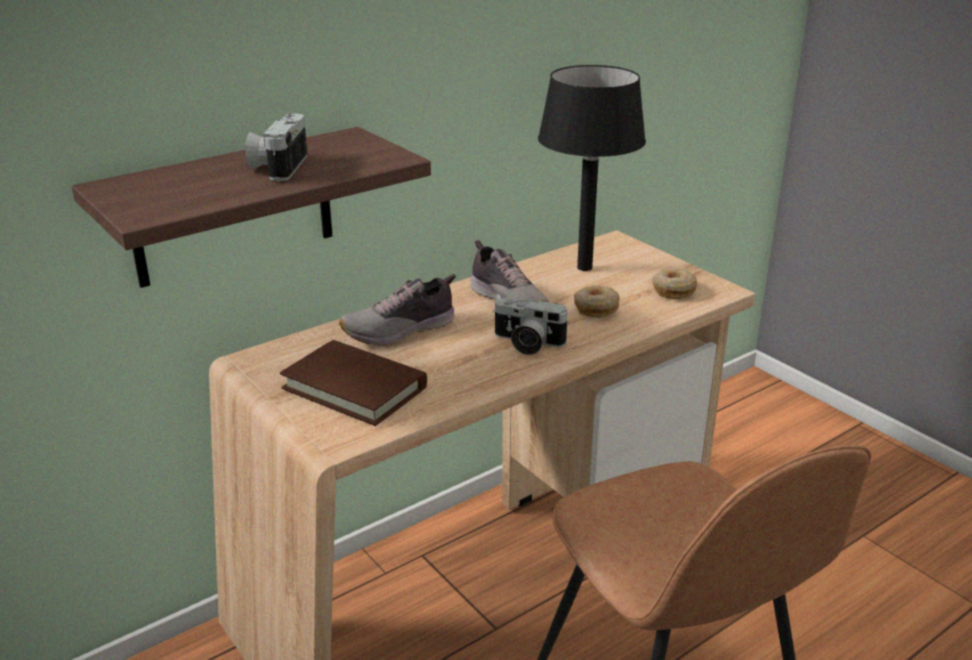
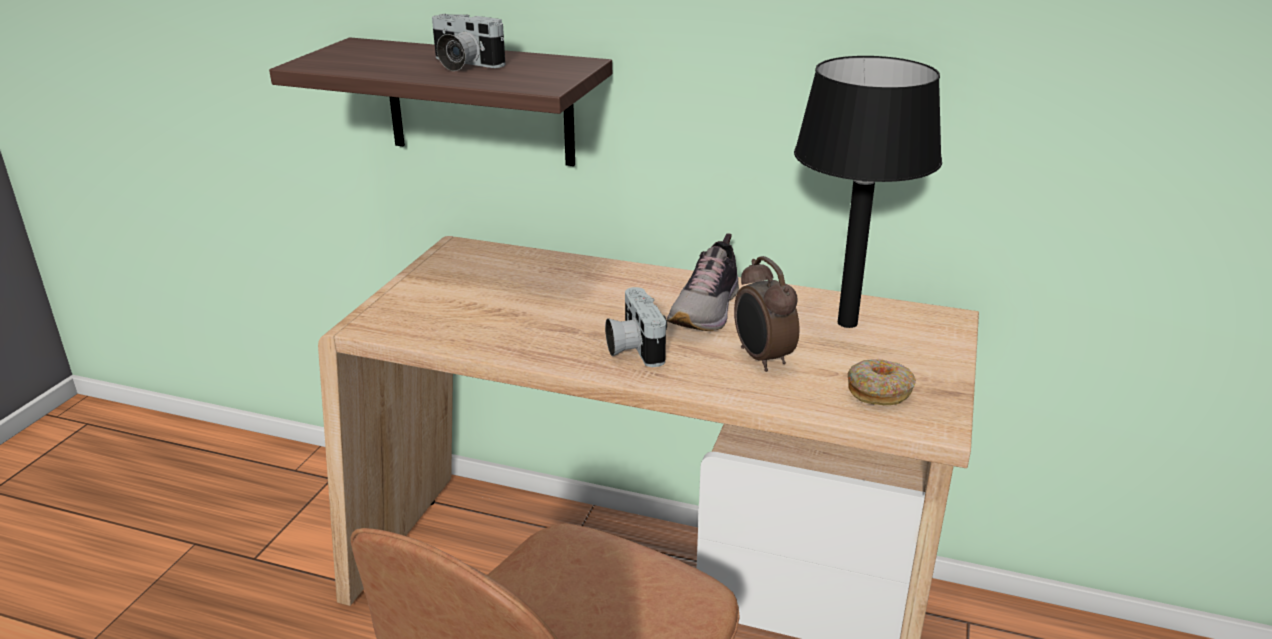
camera: 55 degrees right, 0 degrees up
camera [245,114,308,181] -> camera turned 120 degrees counterclockwise [432,14,506,71]
brown book [280,340,427,426] -> none
shoe [339,274,456,346] -> none
donut [574,285,620,318] -> alarm clock [734,256,799,372]

